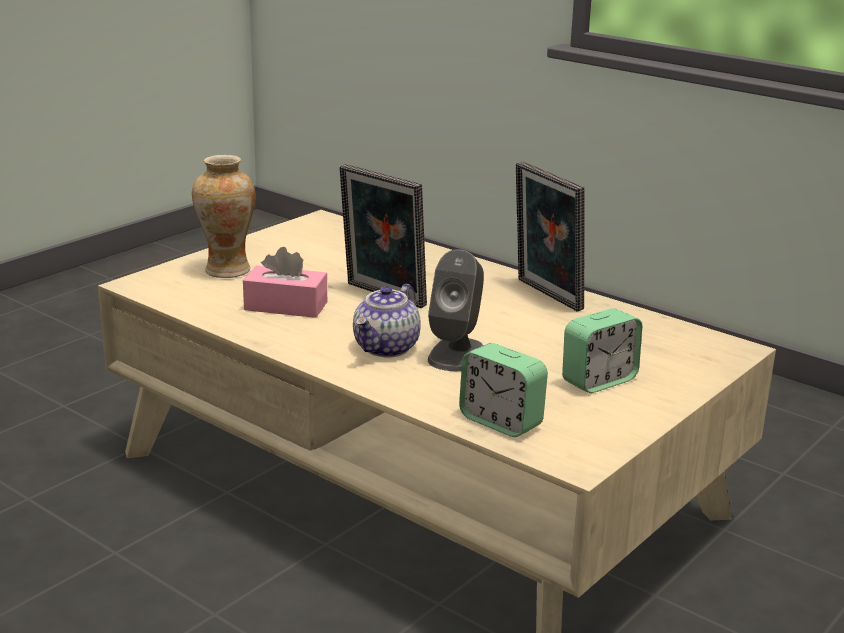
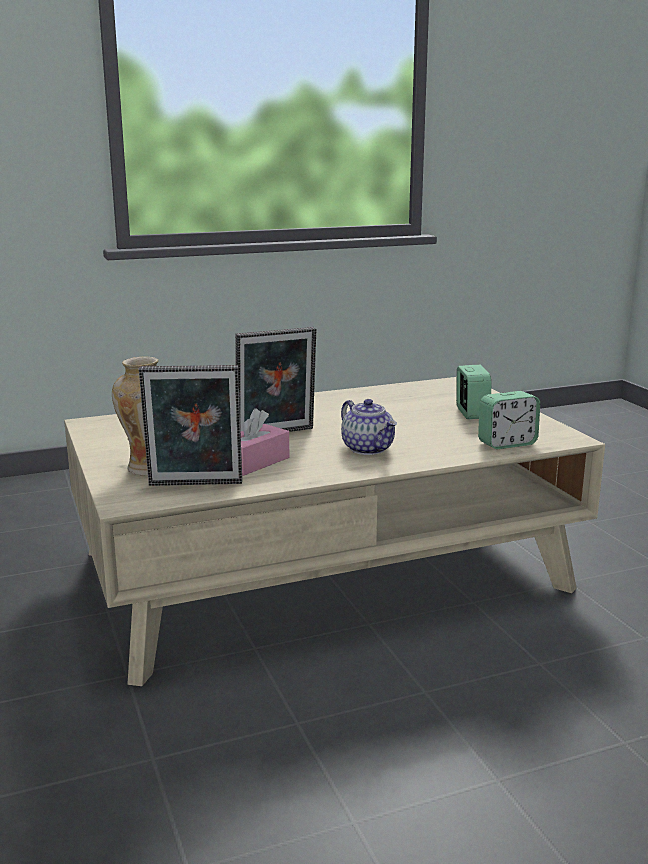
camera: 60 degrees left, 5 degrees down
grey speaker [428,249,484,371] -> none
picture frame [516,162,585,311] -> picture frame moved to [139,365,242,486]

